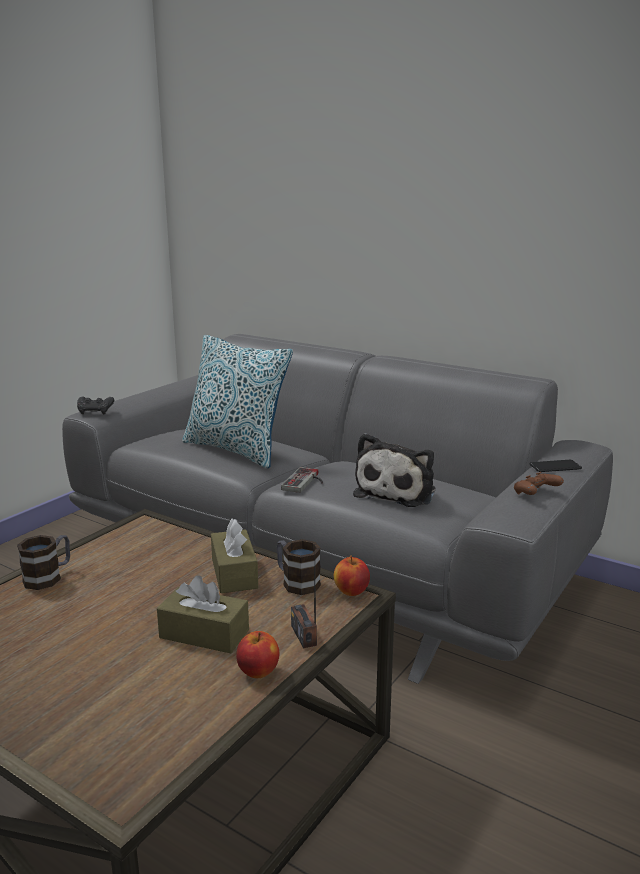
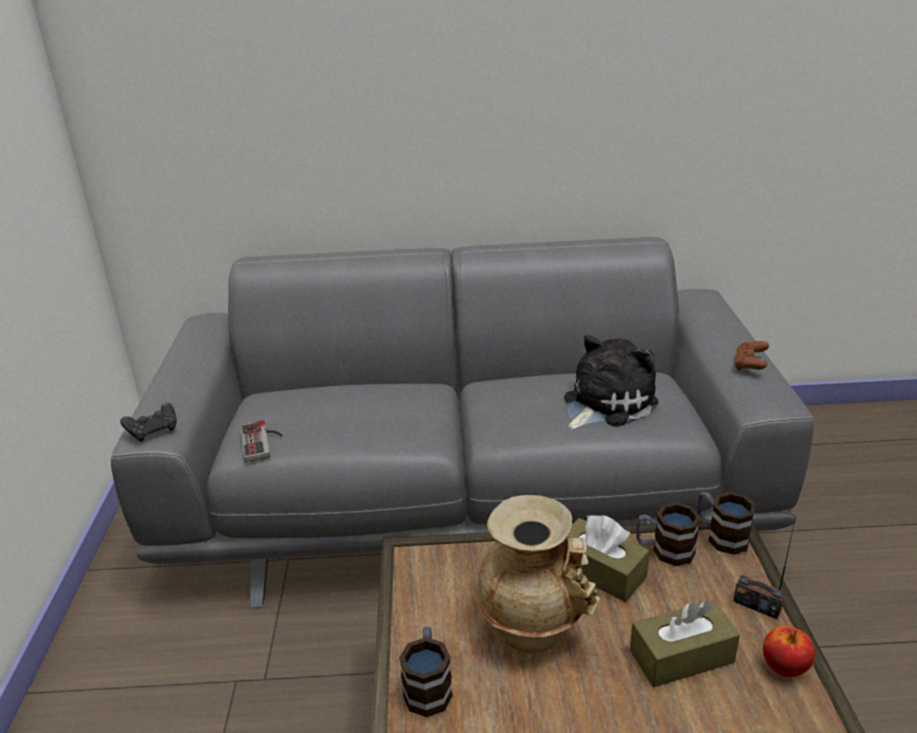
camera: 35 degrees left, 10 degrees up
pillow [182,335,293,468] -> none
game controller [281,467,323,493] -> game controller moved to [241,420,282,462]
apple [334,555,370,596] -> mug [697,492,756,555]
plush toy [353,433,435,507] -> plush toy turned 120 degrees counterclockwise [564,335,658,429]
phone [529,460,582,472] -> none
none -> beige vase [477,495,600,653]

